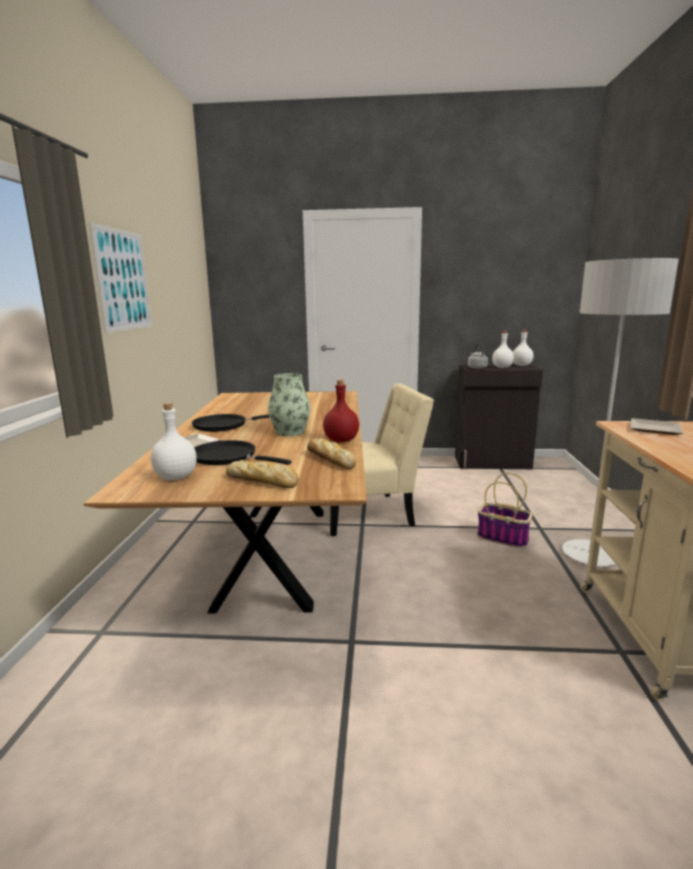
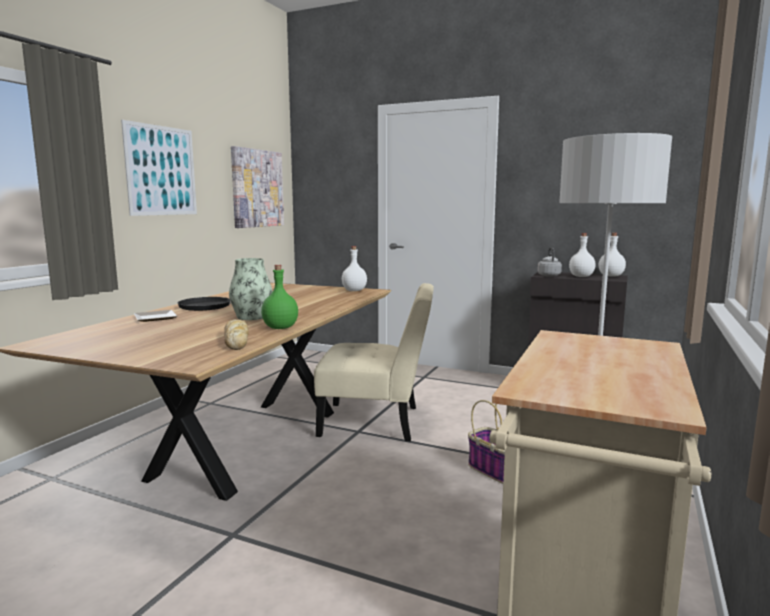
camera: 20 degrees right, 5 degrees down
white bottle [151,403,197,480] -> white bottle moved to [342,246,367,291]
black frying pan [194,440,291,465] -> none
bread [226,460,299,488] -> none
red bottle [323,380,359,442] -> green bottle [261,265,298,329]
plate [631,418,683,435] -> none
none -> picture [231,146,284,228]

